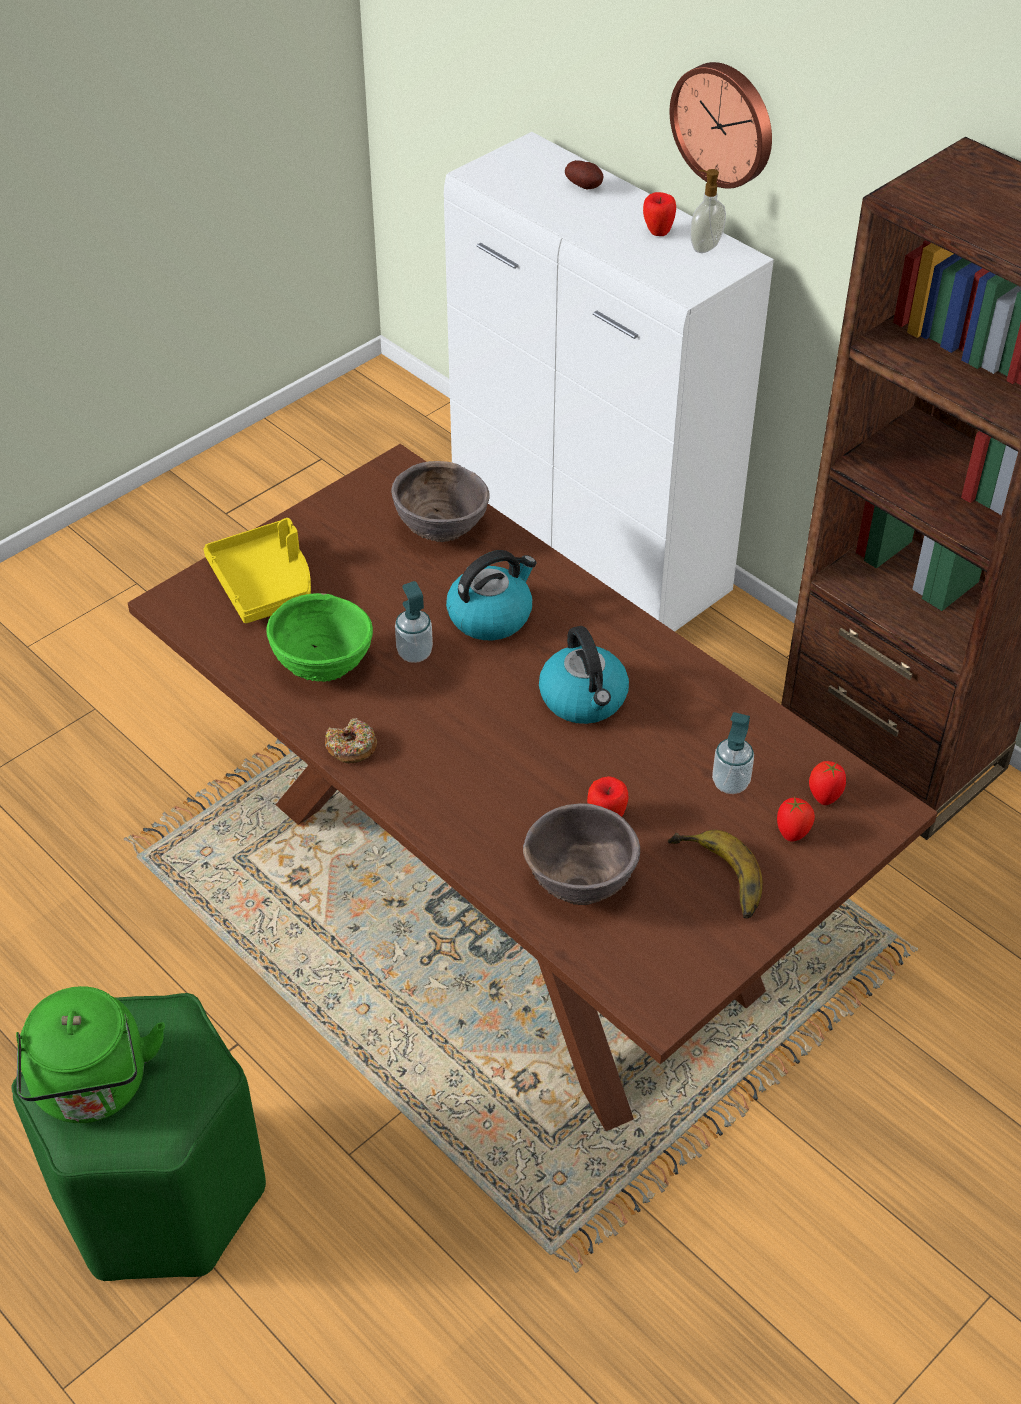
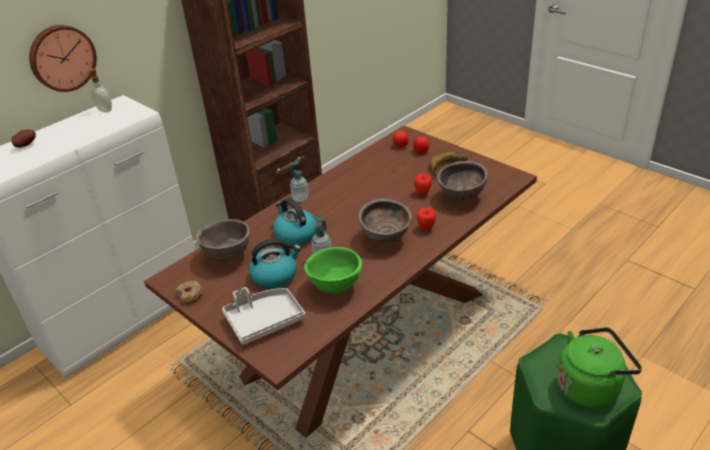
camera: 90 degrees left, 10 degrees down
yellow tray [203,518,311,623] -> grey tray [222,287,306,345]
donut [325,718,377,763] -> donut moved to [176,281,203,304]
kettle [539,626,629,724] -> kettle moved to [249,238,301,289]
apple [643,192,676,236] -> apple moved to [417,208,436,231]
soap dispenser [712,712,754,794] -> soap dispenser moved to [290,161,309,202]
none -> brown bowl [358,199,412,244]

